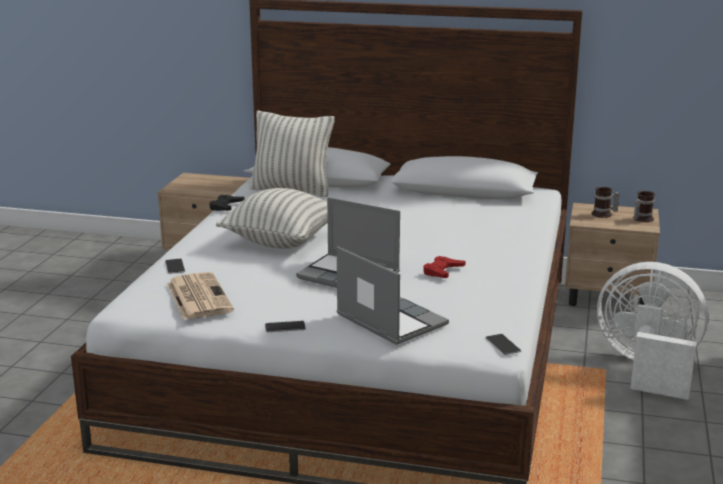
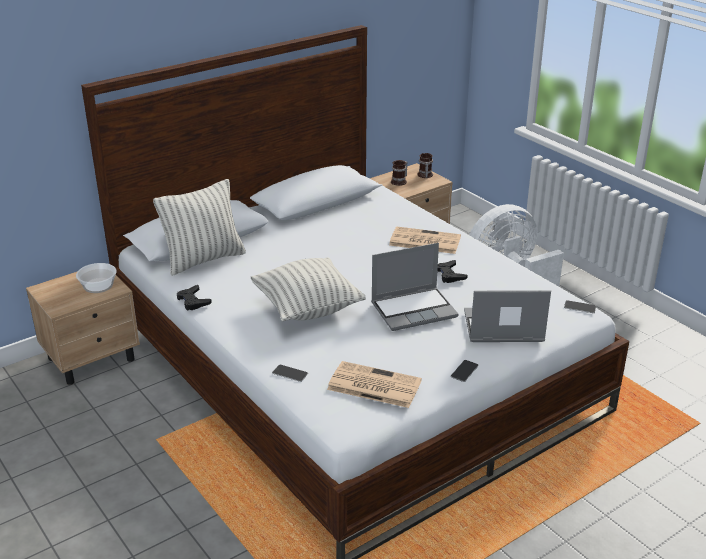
camera: 50 degrees left, 10 degrees up
red game controller [423,256,466,278] -> black game controller [437,260,468,283]
none -> bowl [76,263,117,293]
none -> newspaper [389,227,461,254]

